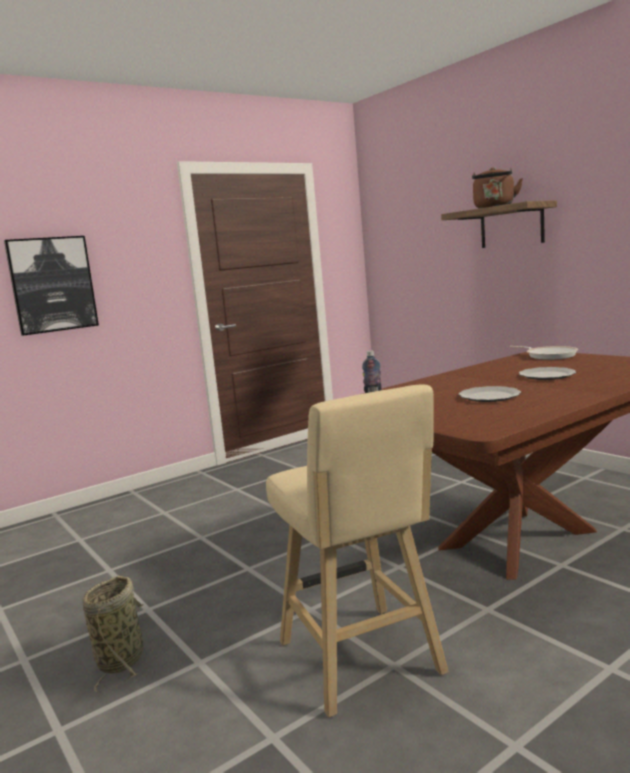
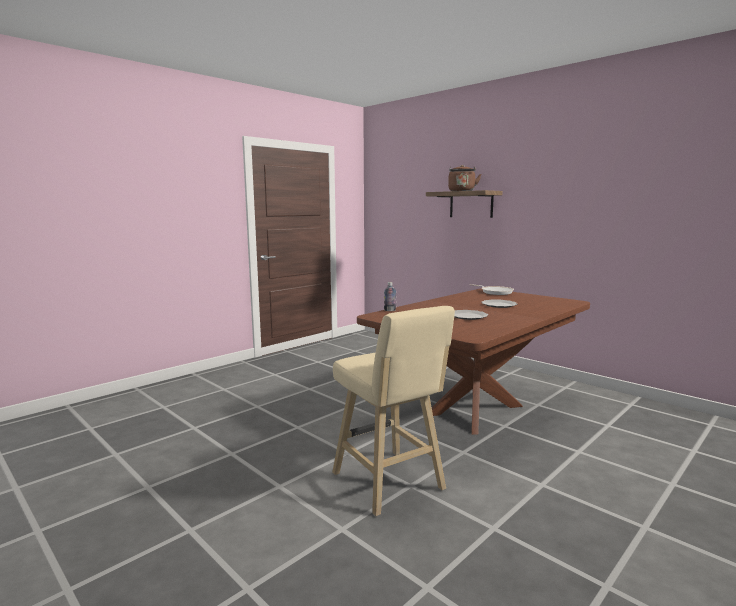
camera: 10 degrees left, 0 degrees up
picture [4,236,99,336] -> none
basket [83,576,143,693] -> none

